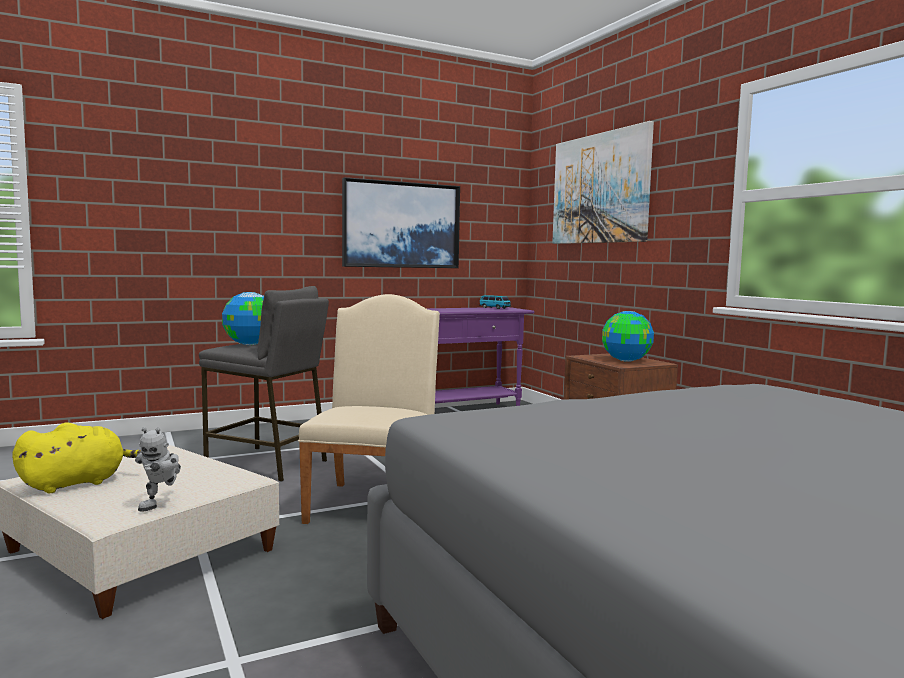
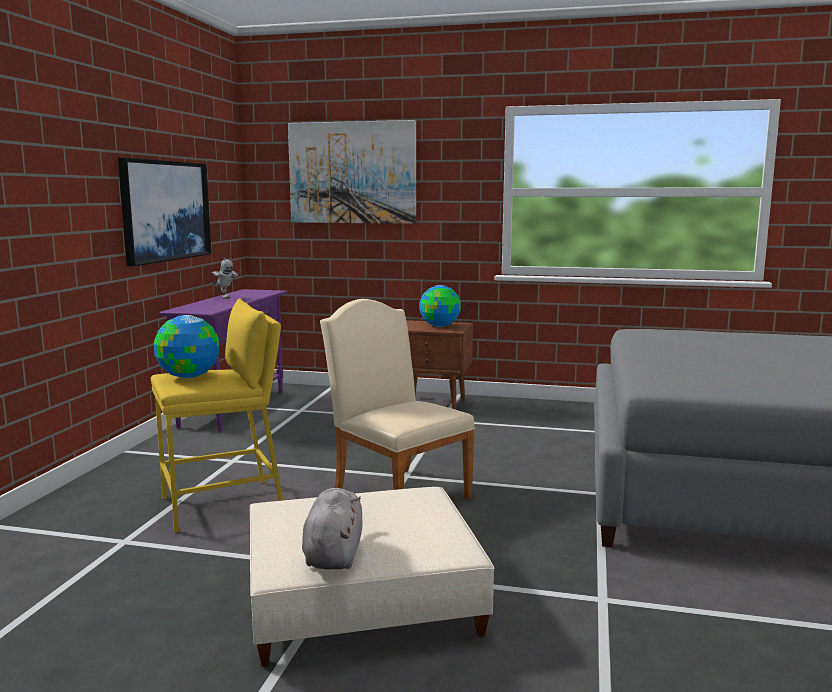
camera: 50 degrees left, 5 degrees up
yellow plush toy [12,423,141,493] -> grey plush toy [302,488,363,570]
toy robot [135,427,181,511] -> toy robot moved to [212,257,238,299]
grey stool [199,286,329,482] -> yellow stool [151,298,283,533]
toy car [479,295,511,309] -> none

